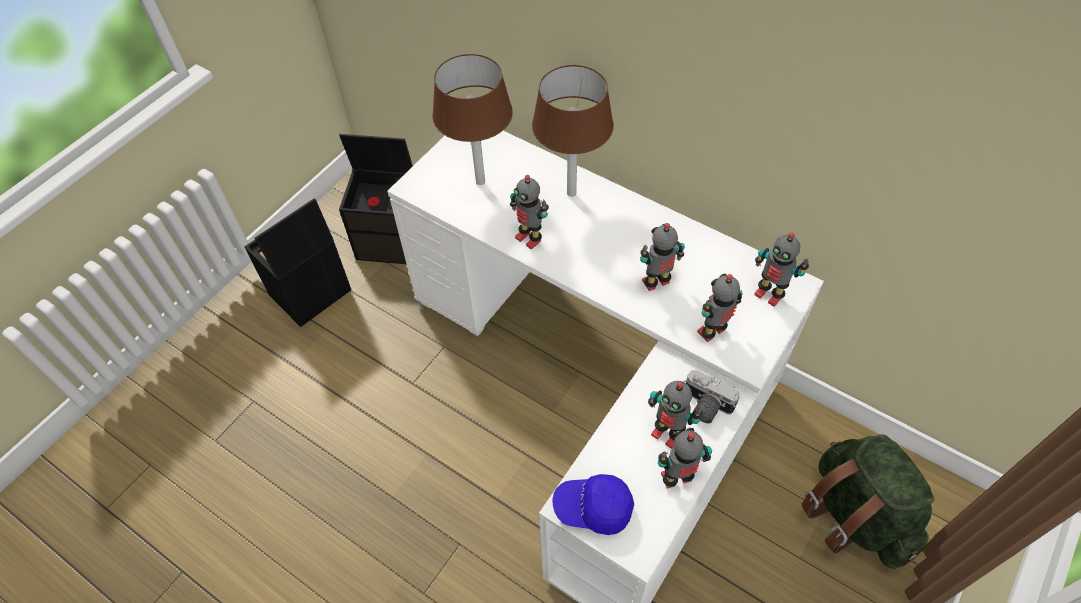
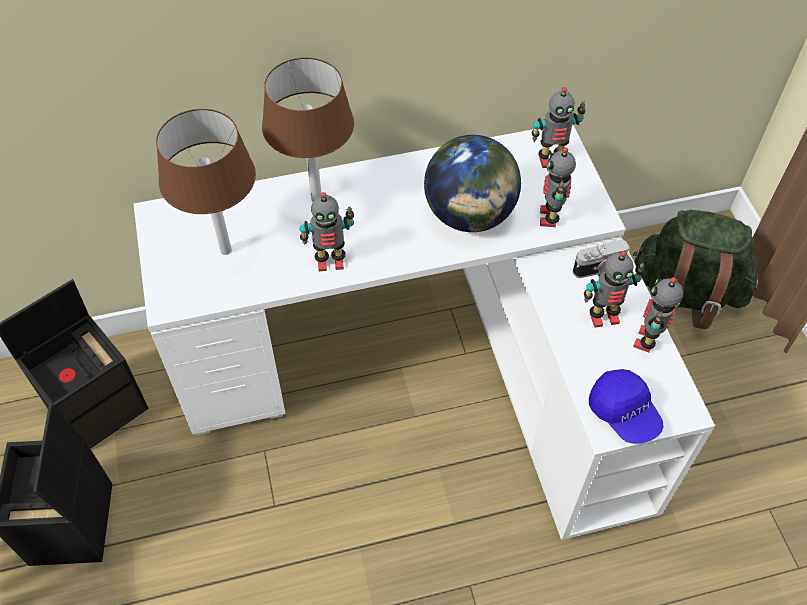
camera: 50 degrees left, 0 degrees up
blue cap [552,474,634,535] -> blue cap turned 75 degrees counterclockwise [589,369,664,444]
toy robot [640,223,685,291] -> globe [424,135,521,232]

